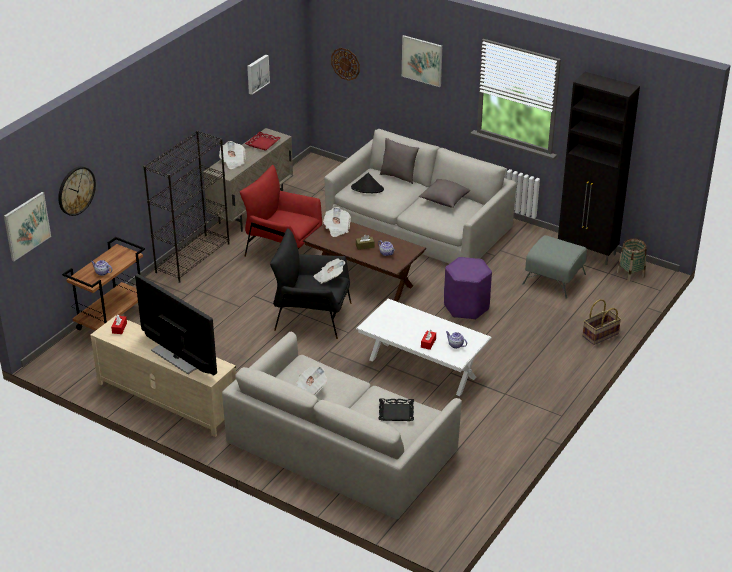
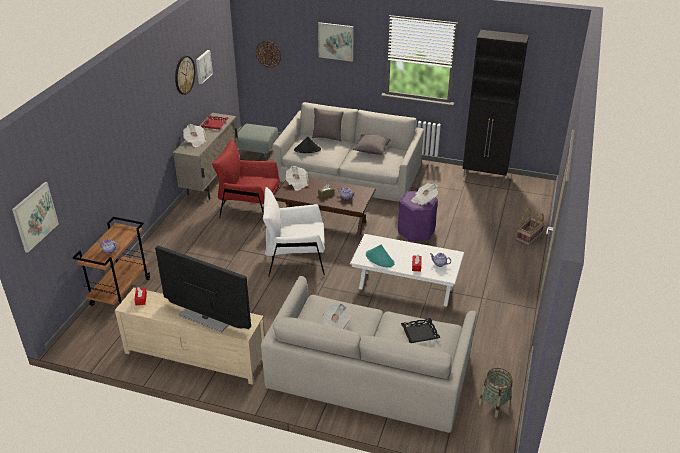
camera: 15 degrees left, 0 degrees up
wall clock [58,167,96,216] -> wall clock moved to [175,56,195,95]
black bookcase [143,131,229,283] -> none
black armchair [270,228,352,339] -> white armchair [263,187,325,277]
newspaper [314,258,345,284] -> newspaper moved to [411,183,438,205]
grey ottoman [522,235,587,299] -> grey ottoman moved to [238,124,279,161]
basket [617,238,646,282] -> basket moved to [479,368,513,418]
none -> turquoise hat [366,244,395,267]

